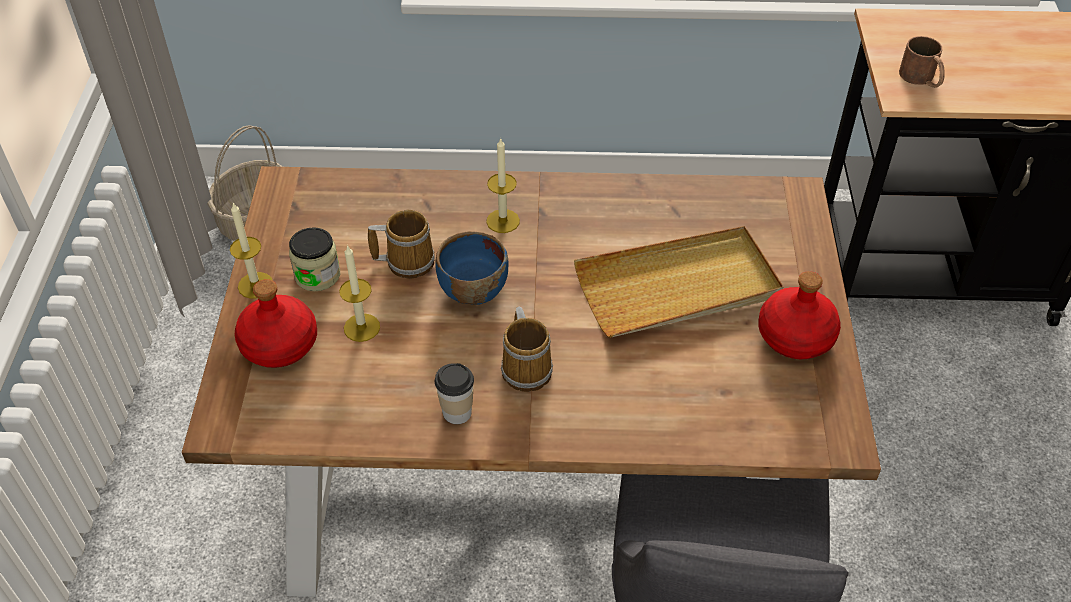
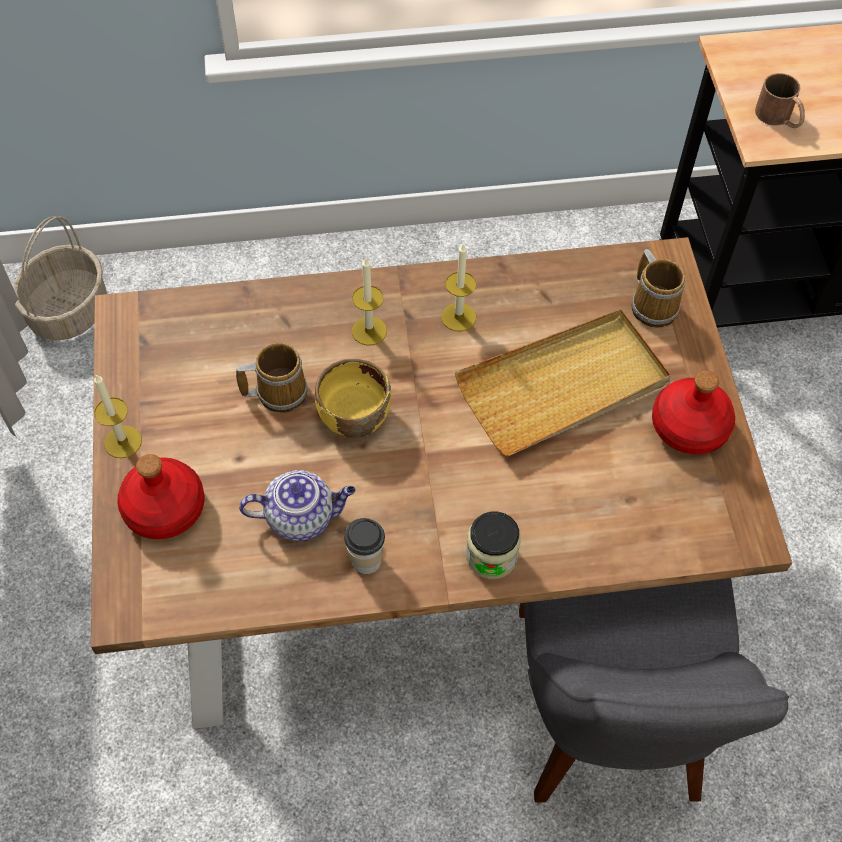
camera: 10 degrees left, 10 degrees up
jar [289,227,340,291] -> jar moved to [466,512,521,579]
candle [339,245,380,342] -> candle moved to [441,243,476,332]
blue bowl [435,231,509,305] -> yellow bowl [315,359,392,437]
mug [501,307,553,392] -> mug moved to [631,249,685,328]
none -> teapot [239,470,356,542]

